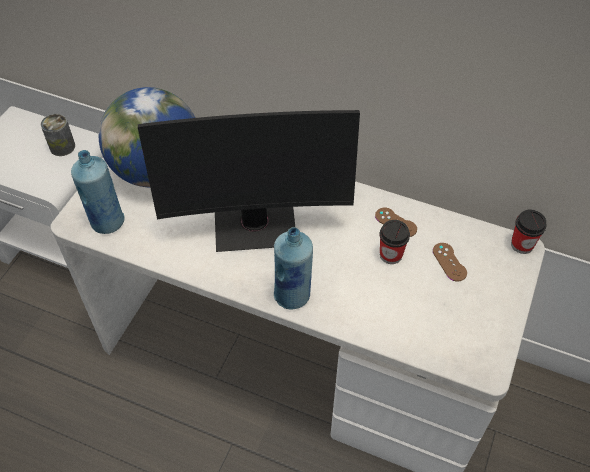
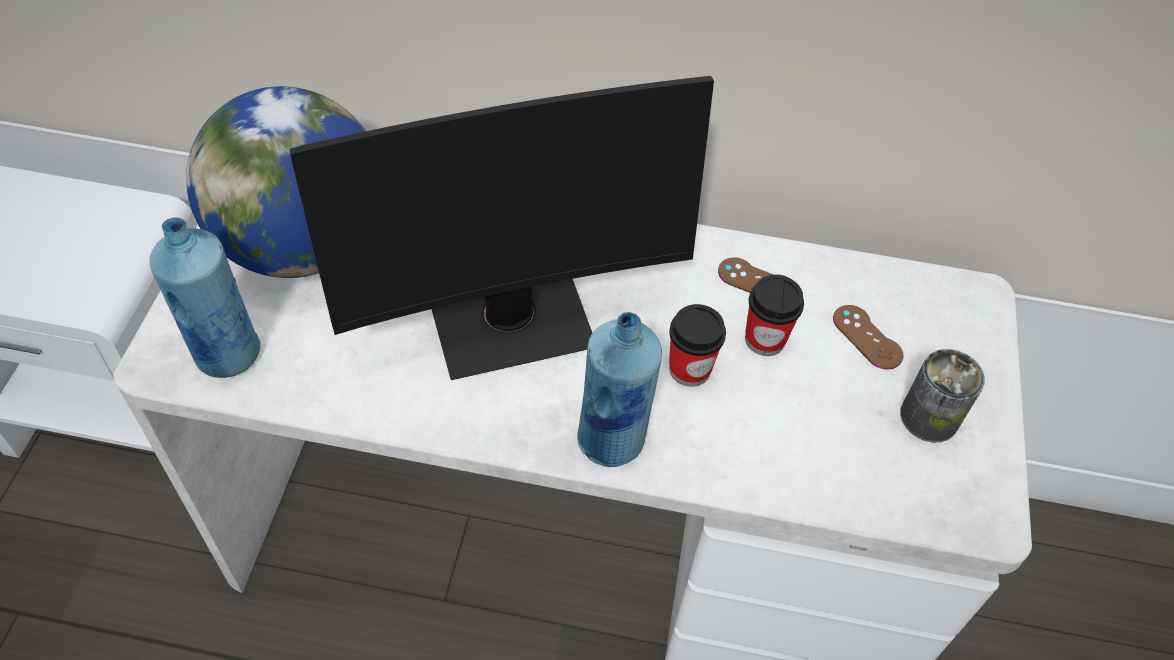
camera: 15 degrees left, 0 degrees up
can [41,114,75,156] -> can moved to [900,349,985,442]
cup [511,210,546,254] -> cup moved to [669,304,726,387]

